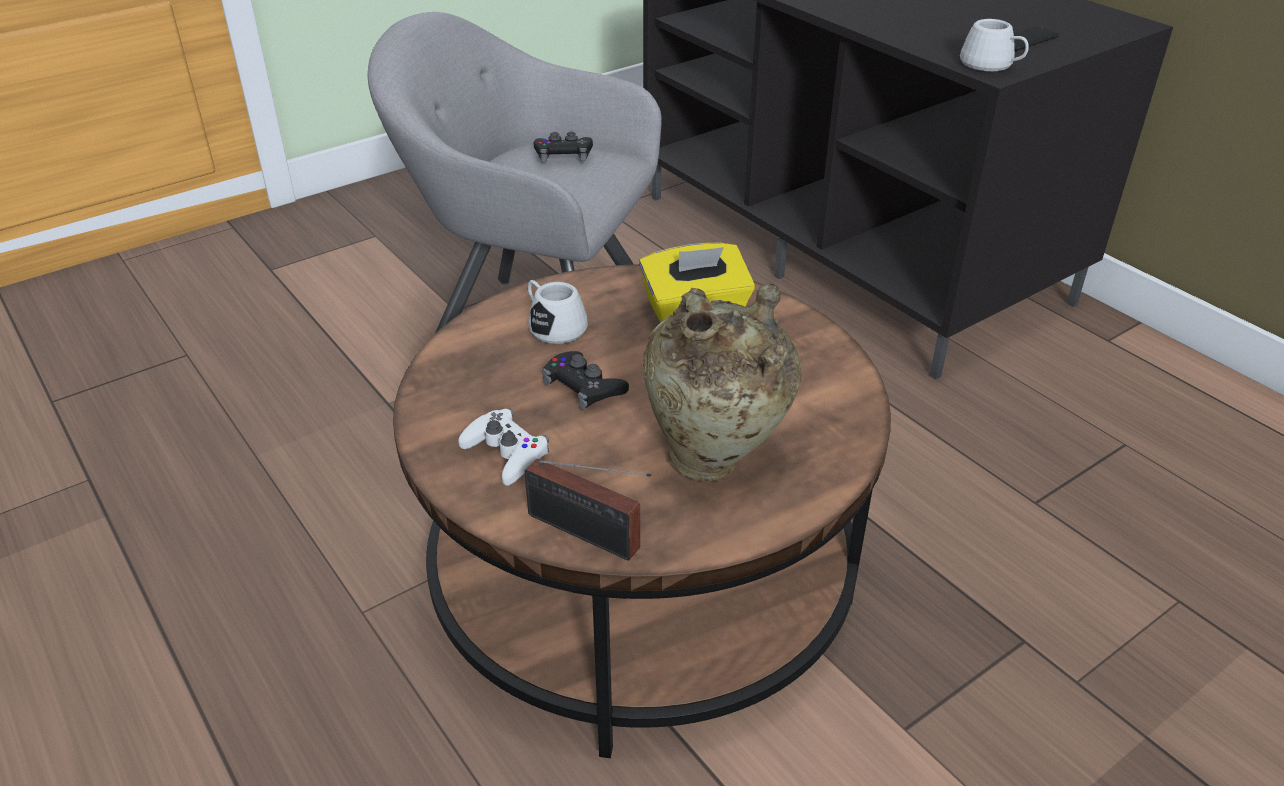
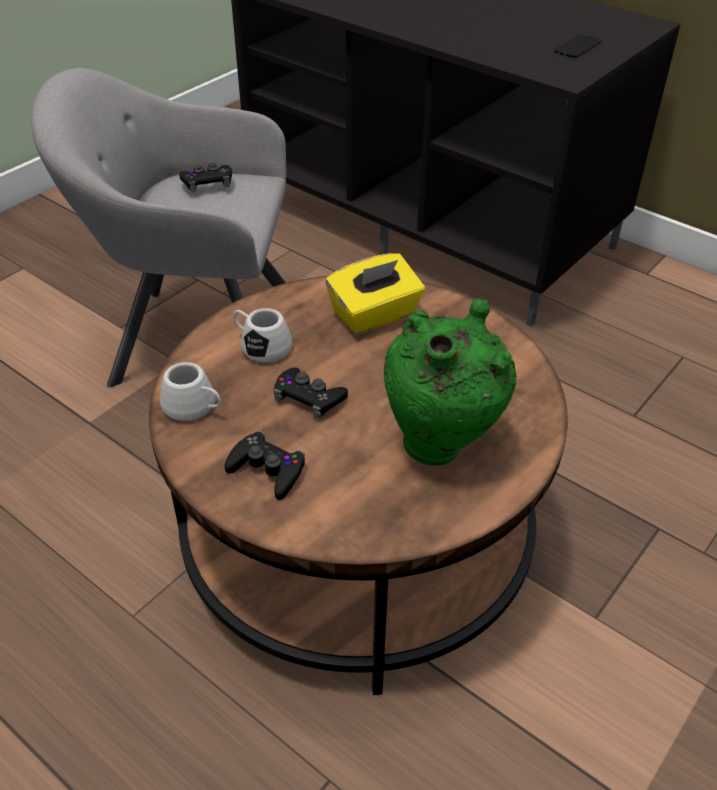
camera: 15 degrees left, 5 degrees up
white game controller [458,408,549,486] -> black game controller [225,431,305,500]
radio [524,459,651,561] -> none
beige vase [643,283,802,481] -> green vase [384,298,517,466]
white mug [960,19,1029,71] -> white mug moved to [160,362,221,421]

